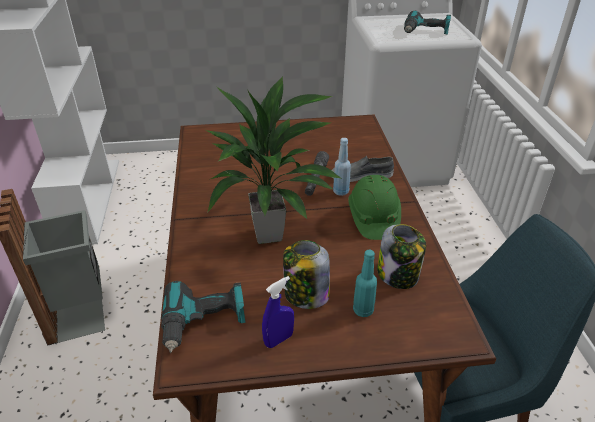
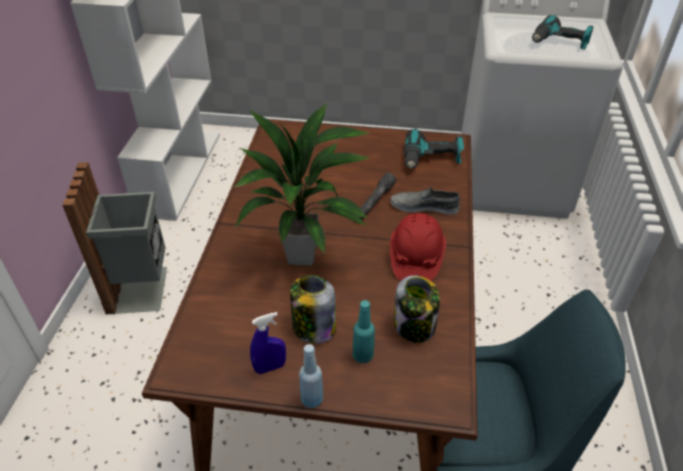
camera: 15 degrees right, 5 degrees up
power drill [161,281,246,353] -> power drill moved to [404,129,464,169]
blue bottle [333,138,351,196] -> blue bottle moved to [299,344,323,408]
green hard hat [348,175,401,240] -> red hard hat [390,213,446,281]

